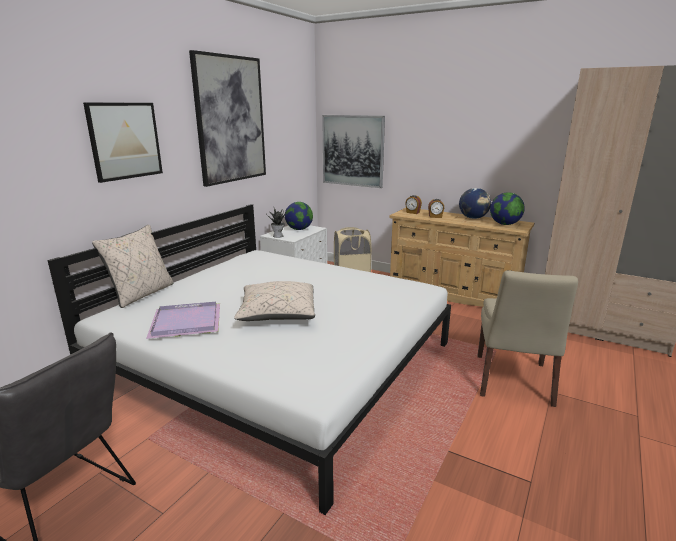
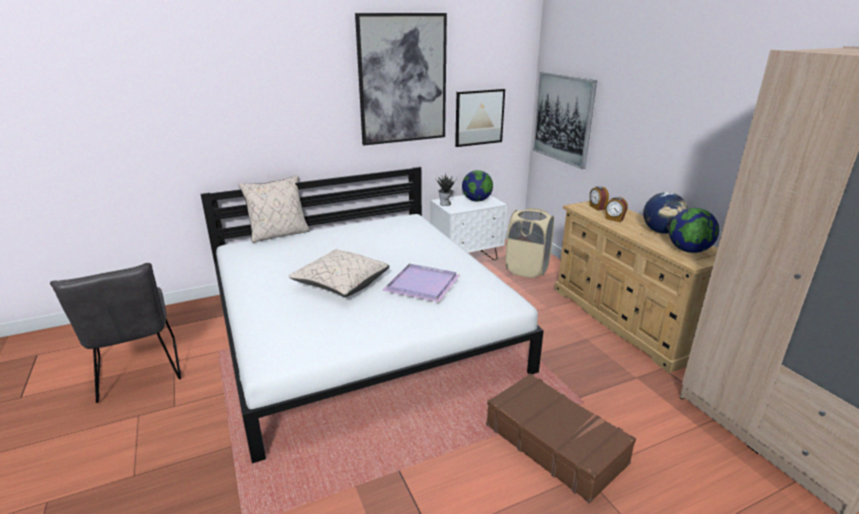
camera: 35 degrees right, 5 degrees up
picture [83,103,163,183] -> picture moved to [455,89,505,147]
purple tray [146,302,220,339] -> purple tray moved to [382,264,460,302]
beige chair [478,270,578,407] -> brown suitcase [486,373,636,503]

